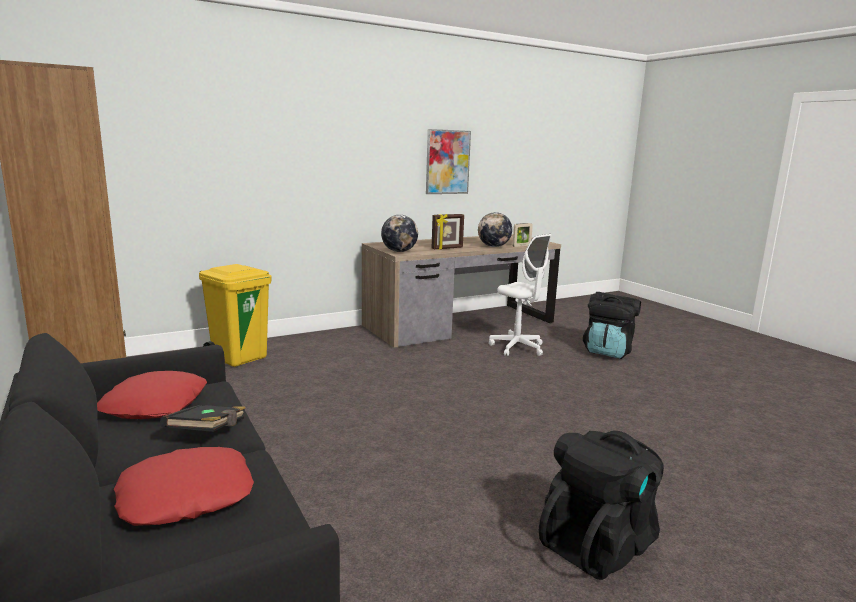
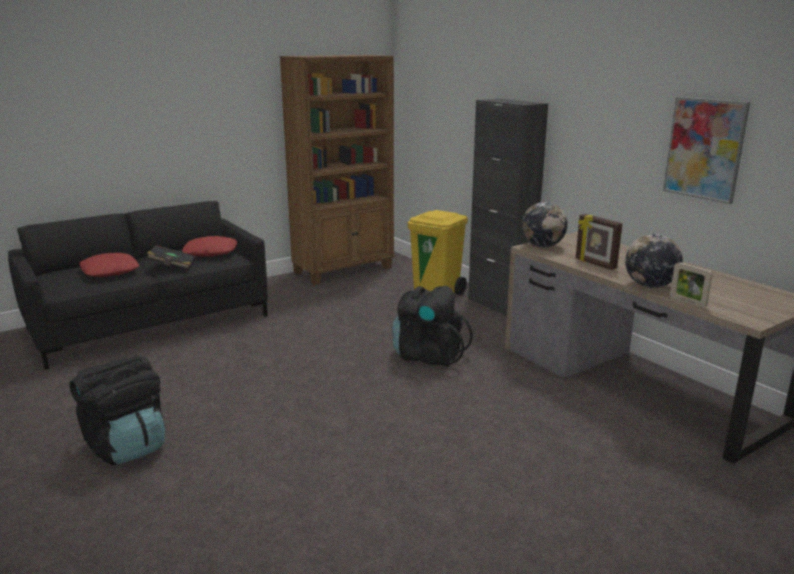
camera: 85 degrees right, 5 degrees up
white office chair [489,234,552,356] -> none
black backpack [583,292,641,359] -> black backpack moved to [392,286,472,367]
none -> black cabinet [468,99,548,316]

